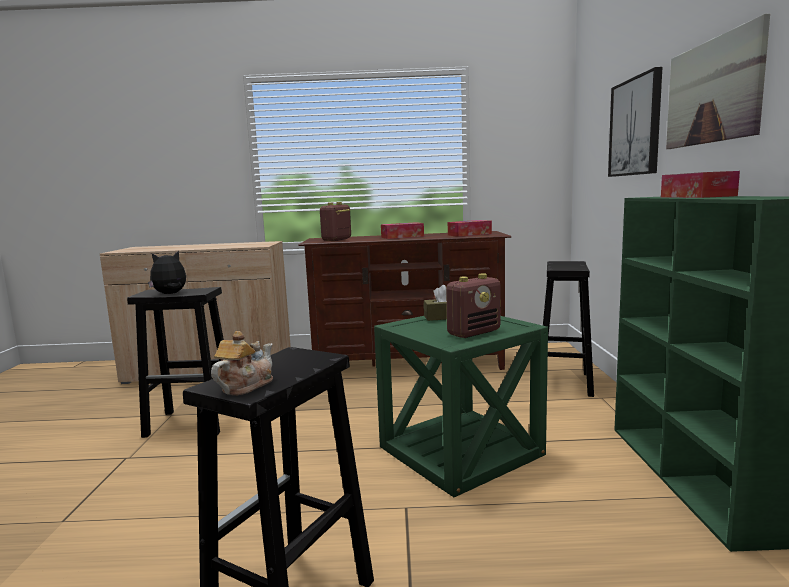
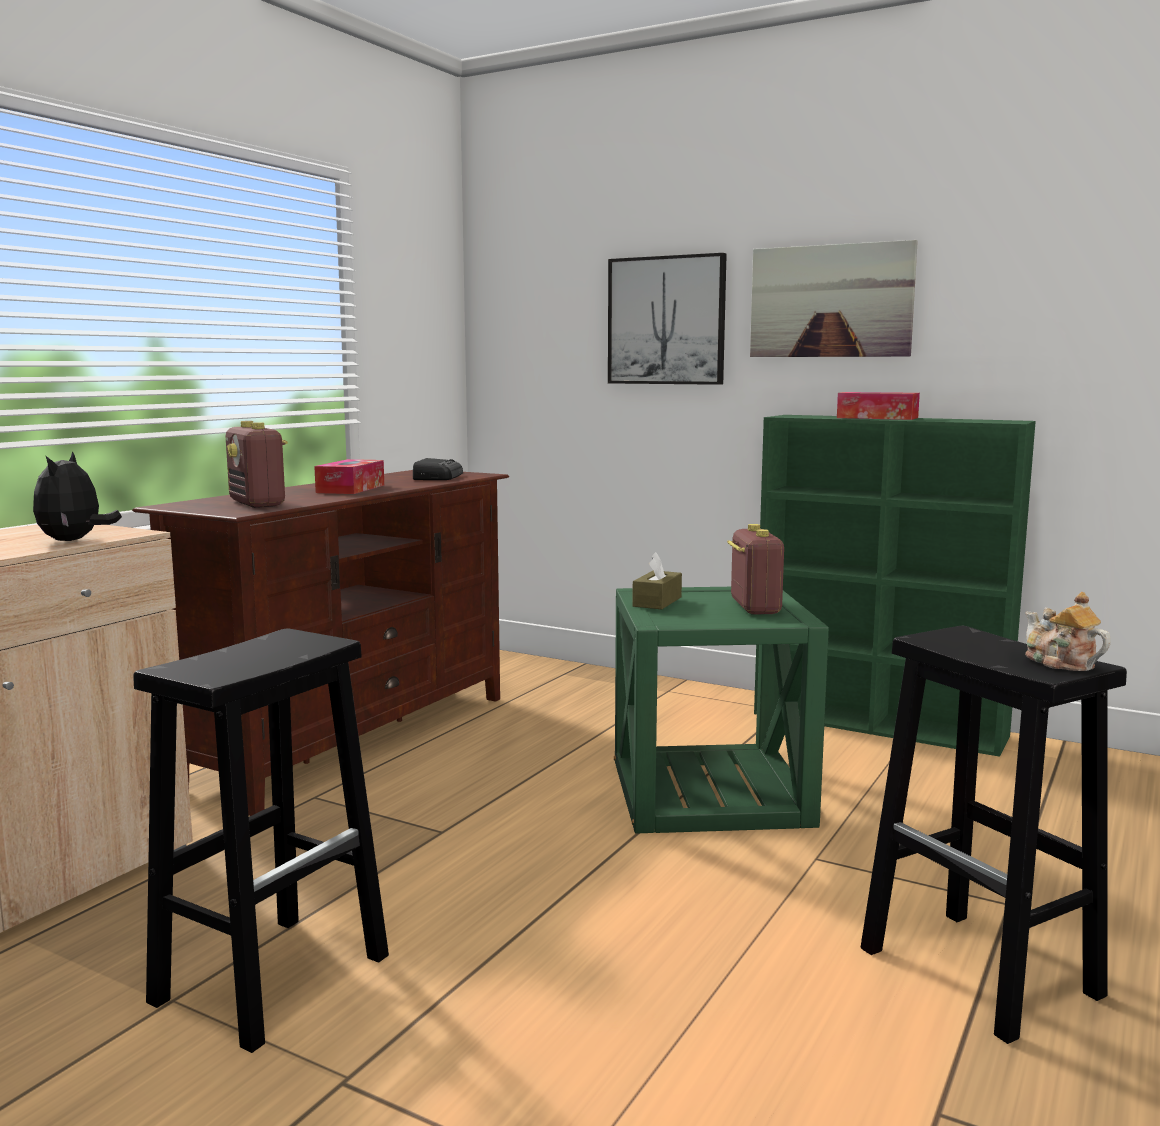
camera: 60 degrees left, 0 degrees up
plush toy [148,251,186,294] -> plush toy moved to [33,451,122,541]
tissue box [448,220,492,237] -> radio [413,458,463,480]
black stool [543,261,594,397] -> none

